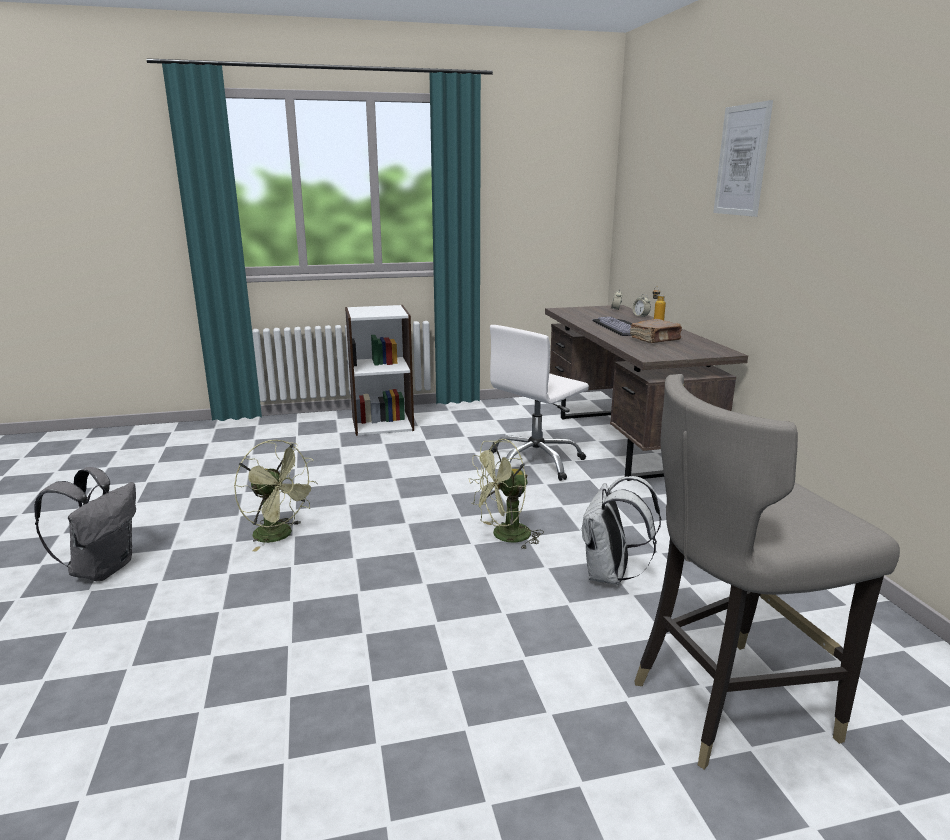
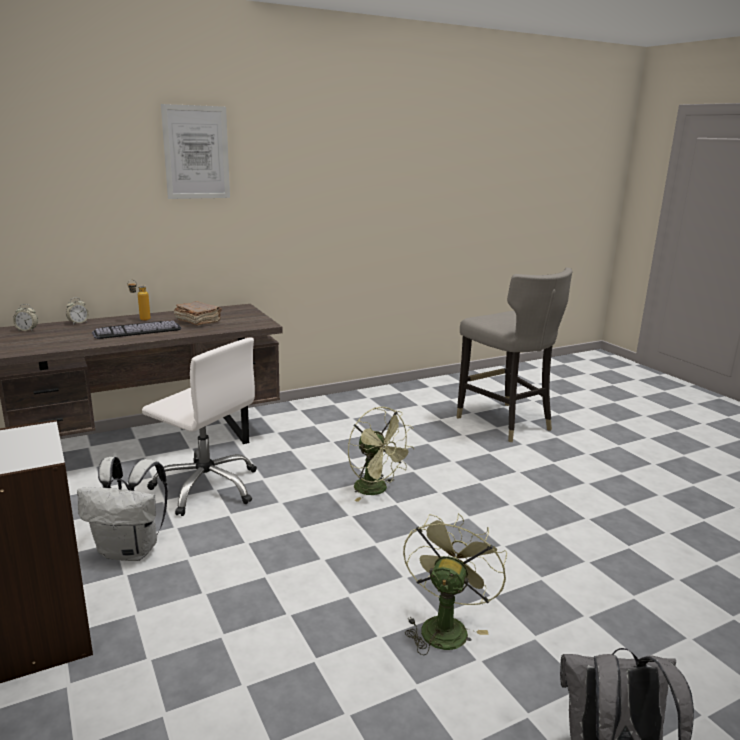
camera: 105 degrees left, 0 degrees up
white backpack [581,476,661,585] -> white backpack moved to [77,457,168,561]

